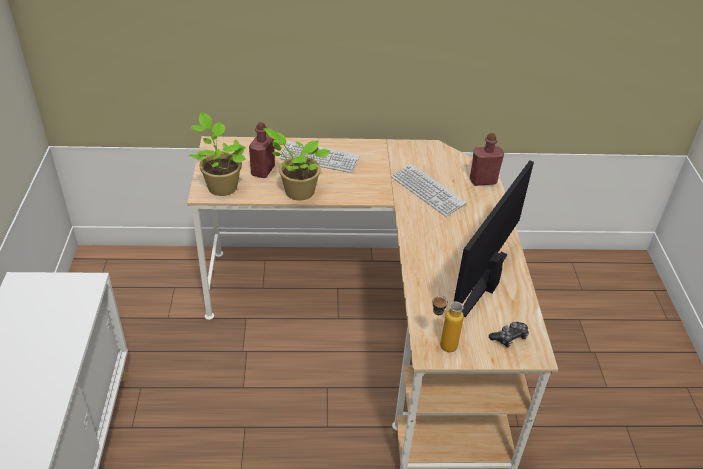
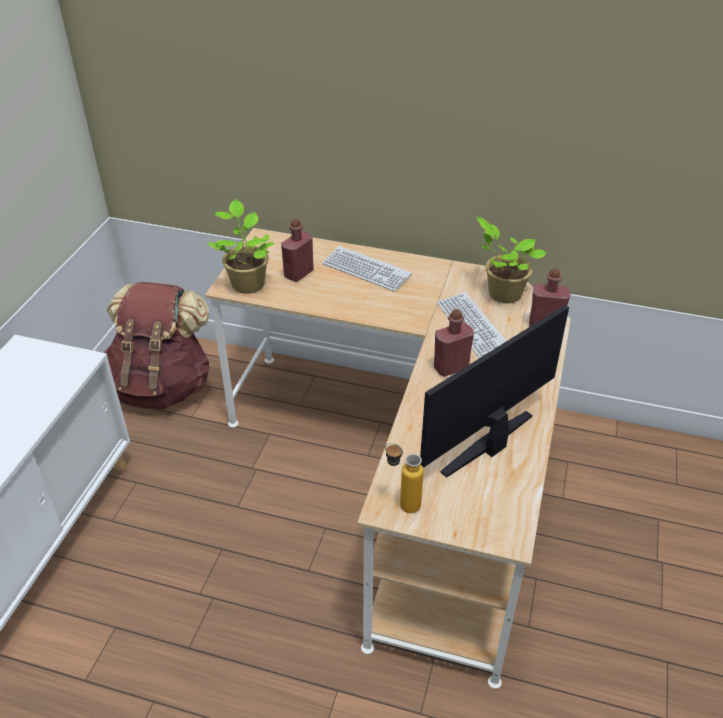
camera: 20 degrees right, 0 degrees up
potted plant [264,128,330,201] -> potted plant moved to [476,217,547,303]
game controller [489,322,529,347] -> none
none -> brown backpack [103,282,211,409]
none -> red bottle [434,309,474,377]

